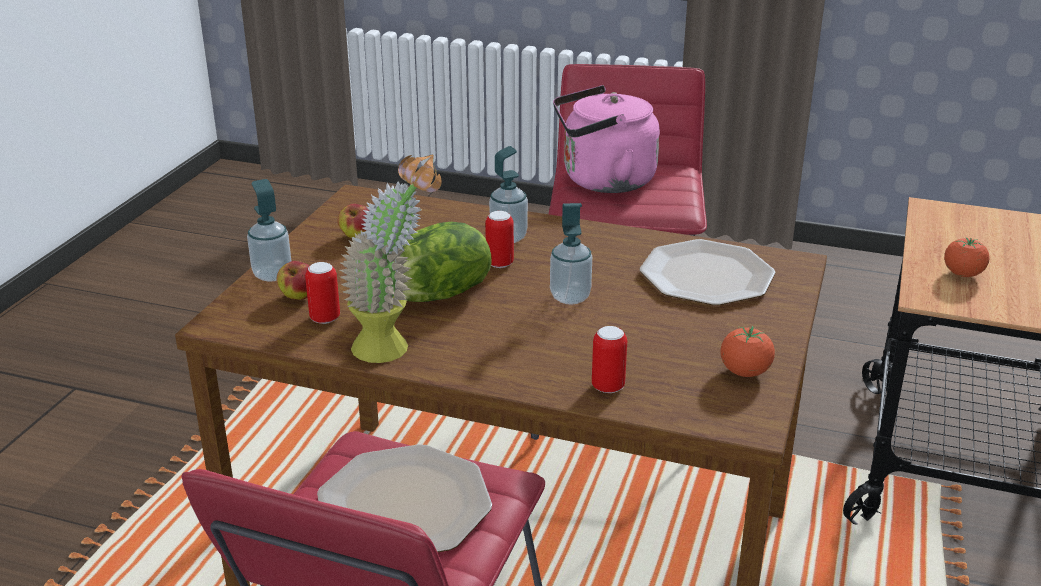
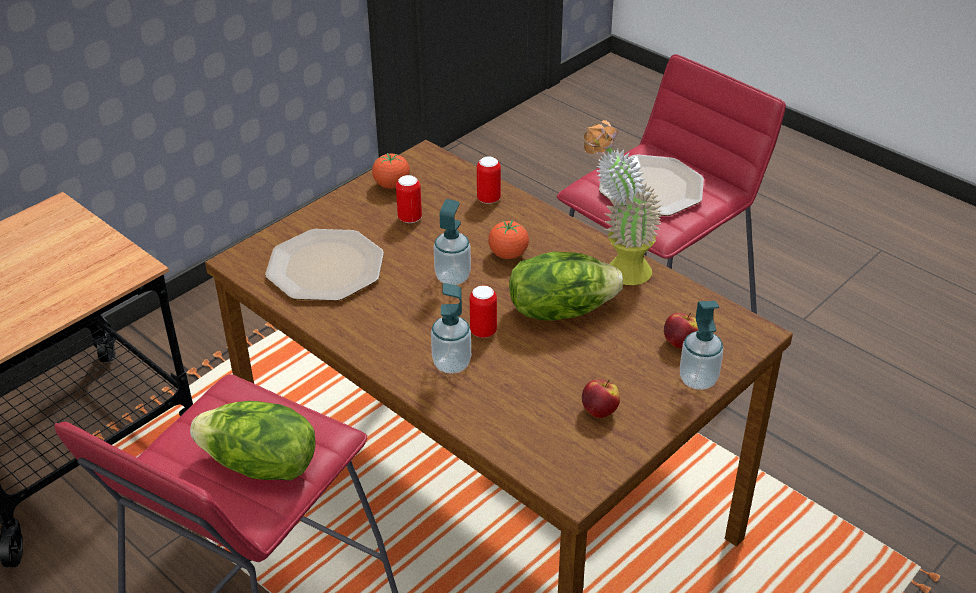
camera: 155 degrees left, 10 degrees up
can [305,262,340,324] -> can moved to [396,175,422,223]
pink kettle [553,85,660,193] -> lettuce [190,401,316,480]
tomato [944,238,989,277] -> tomato moved to [488,220,529,259]

